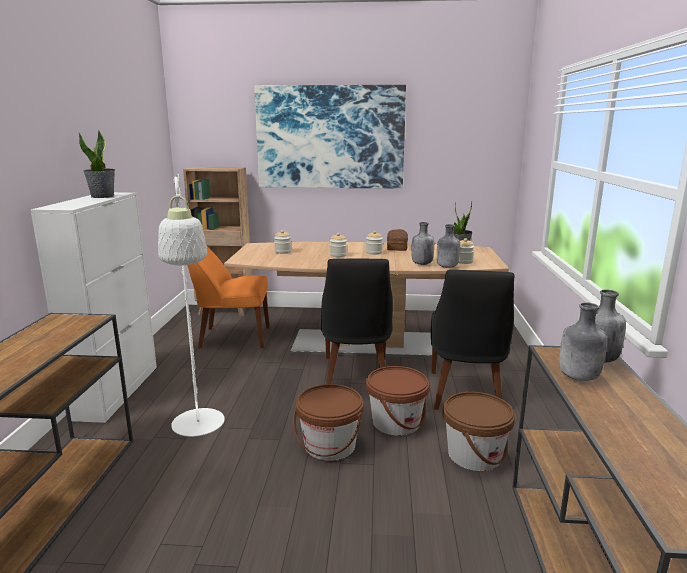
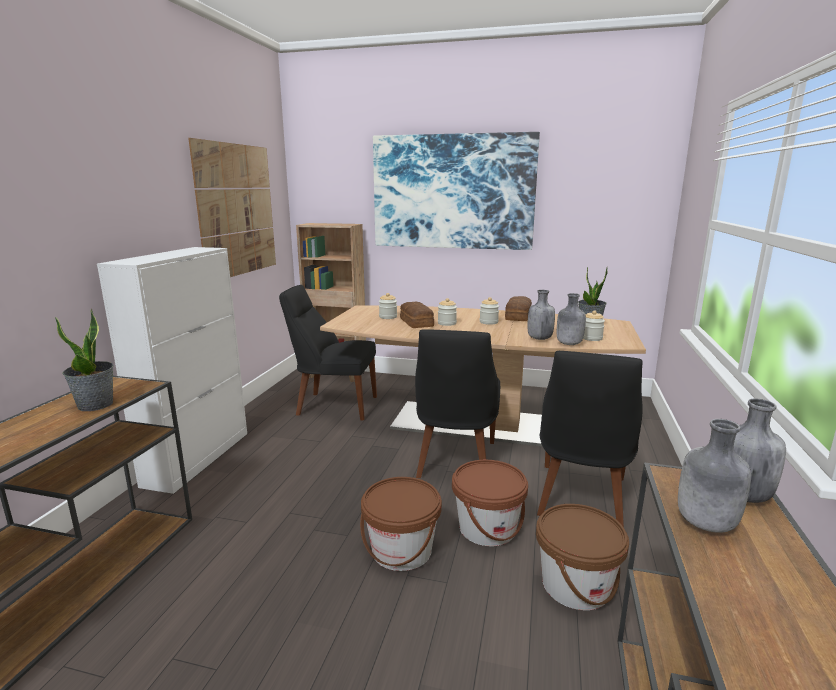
camera: 10 degrees right, 0 degrees up
potted plant [79,131,115,198] -> potted plant moved to [55,309,114,411]
white floor lamp [158,174,225,437] -> none
orange chair [187,244,270,348] -> black chair [279,285,377,420]
none -> picture [188,138,276,277]
none -> bread [400,302,434,328]

